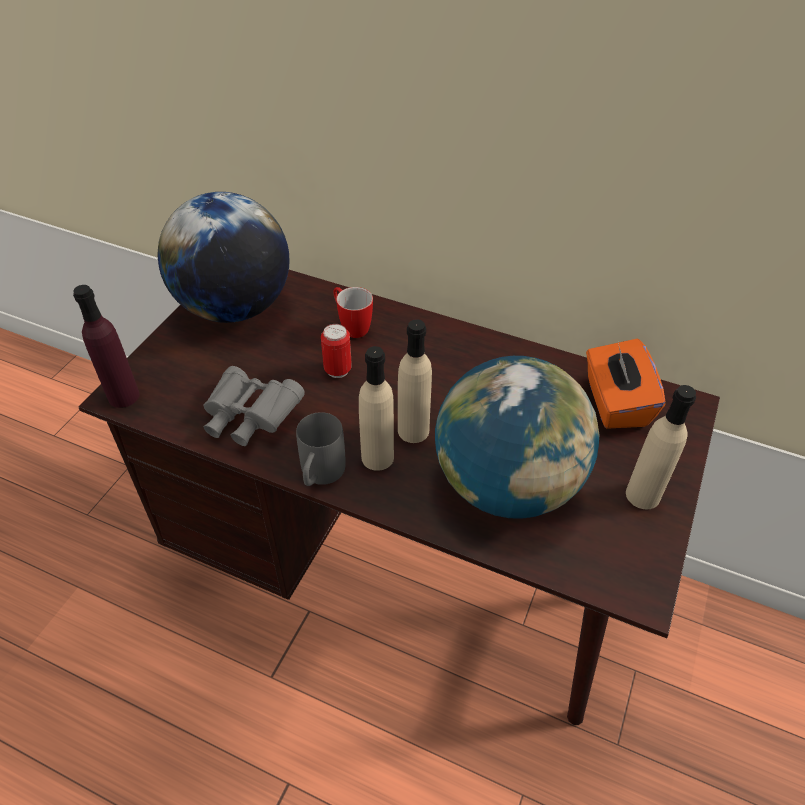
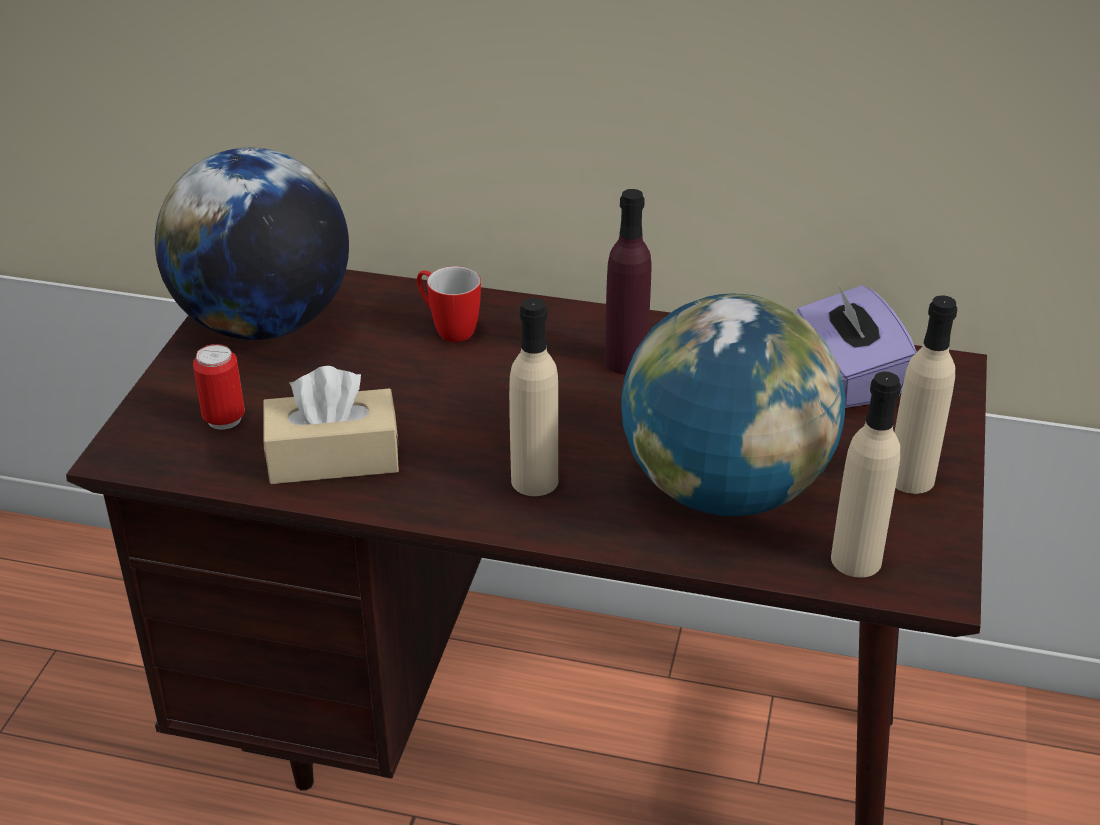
camera: 10 degrees left, 10 degrees down
purple bottle [73,285,140,408] -> purple bottle moved to [605,189,652,375]
grey binoculars [203,366,305,446] -> beige tissue box [263,366,399,484]
grey mug [296,412,346,486] -> none
can [321,324,352,378] -> can moved to [193,344,245,430]
beige bottle [398,319,432,443] -> beige bottle moved to [831,372,901,578]
orange tissue box [586,339,666,429] -> purple tissue box [796,283,917,408]

